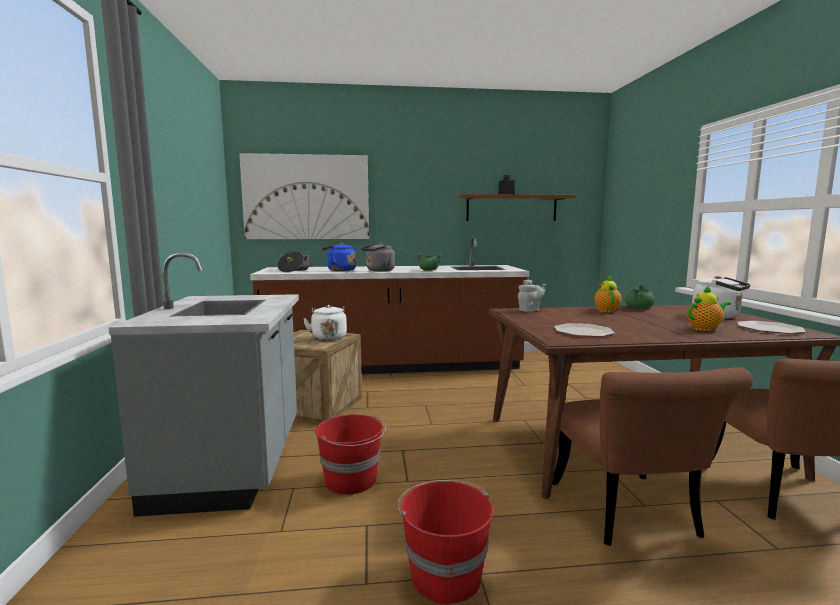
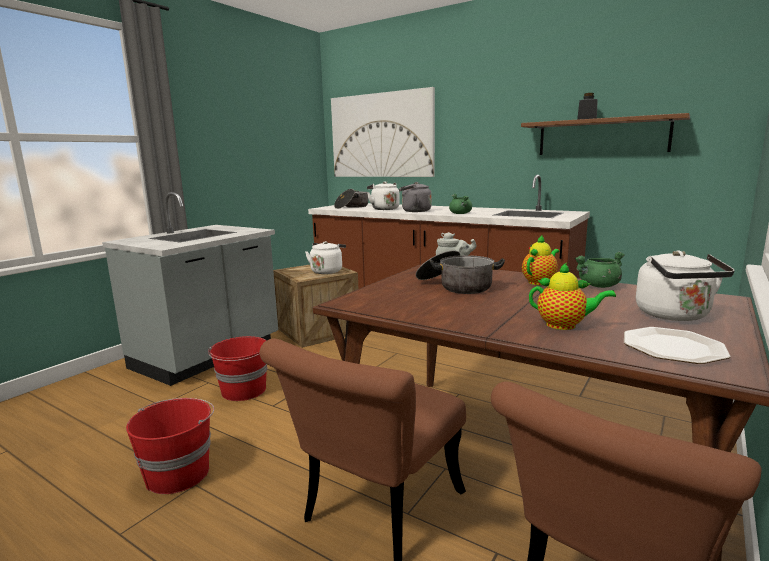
camera: 40 degrees right, 5 degrees up
blue kettle [321,243,356,271] -> white kettle [367,181,400,210]
plate [554,323,615,337] -> none
none -> cooking pot [416,250,505,294]

